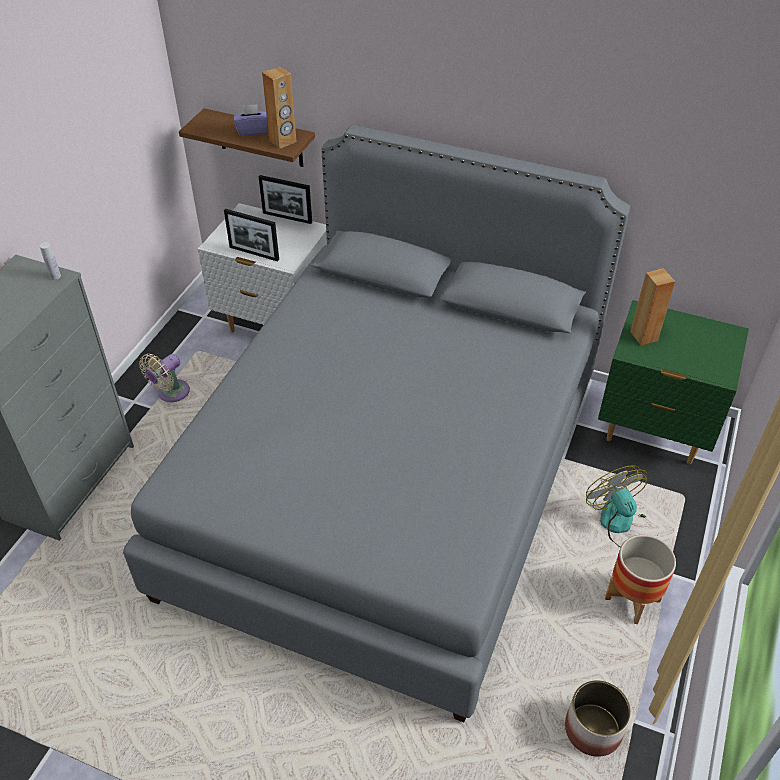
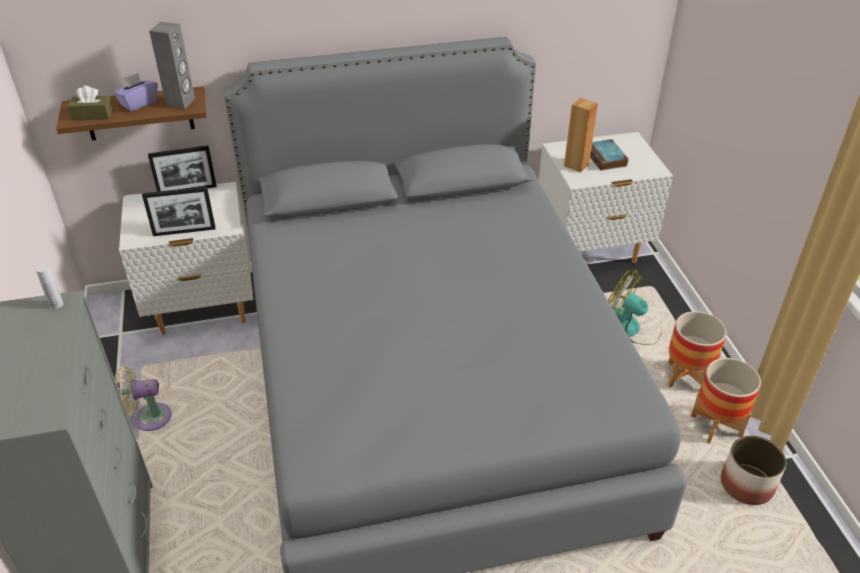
camera: 35 degrees left, 5 degrees down
beige fan [139,354,190,402] -> beige fan turned 75 degrees clockwise [114,366,171,431]
brown speaker [262,66,296,149] -> grey speaker [149,22,195,109]
green nightstand [598,300,749,465] -> white nightstand [539,132,673,263]
none -> brown tissue box [67,85,114,120]
none -> book [590,139,628,170]
none -> planter [691,358,761,444]

